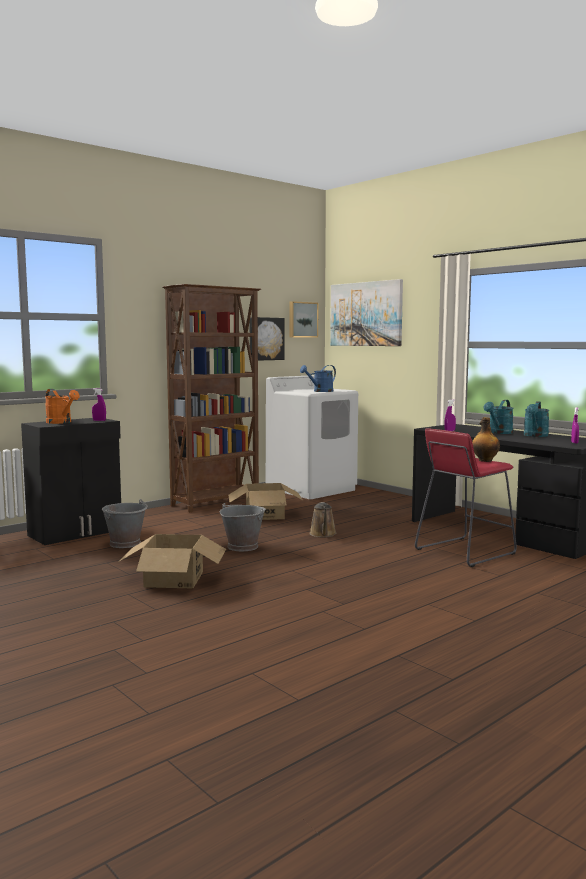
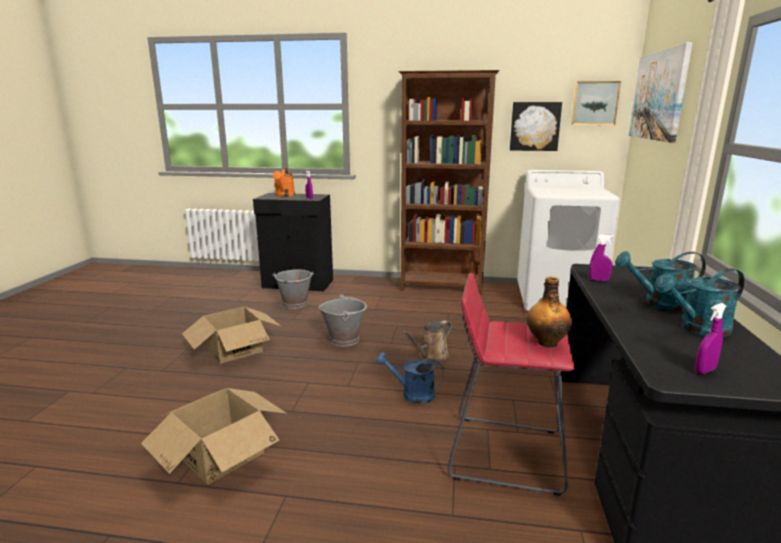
camera: 50 degrees right, 10 degrees up
cardboard box [228,483,302,520] -> cardboard box moved to [141,388,286,484]
blue watering can [300,365,336,392] -> blue watering can moved to [376,352,444,404]

